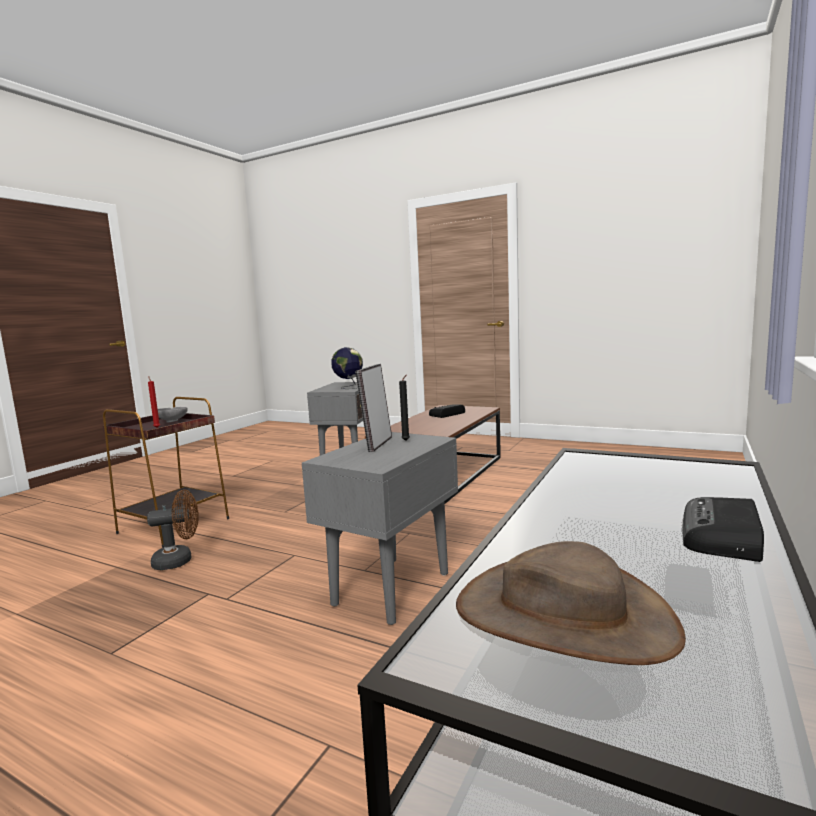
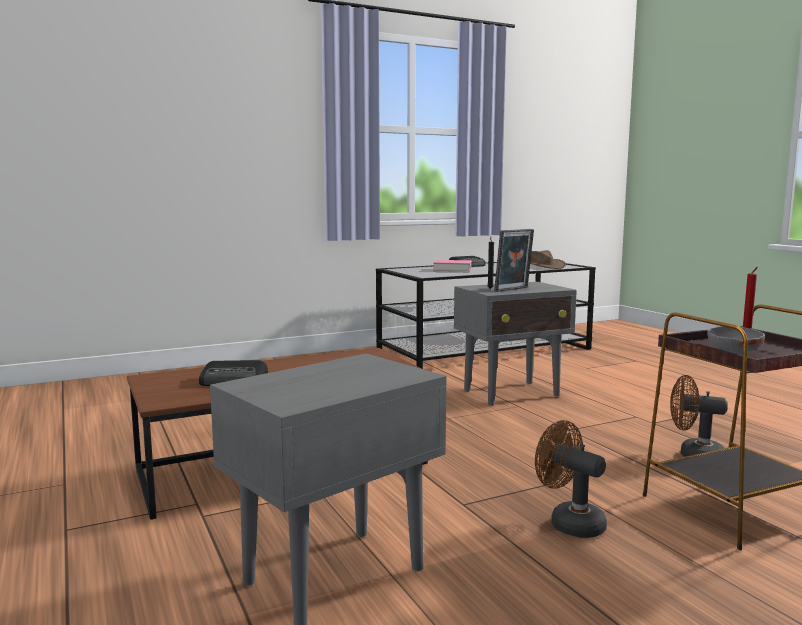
camera: 145 degrees left, 0 degrees up
globe [331,347,363,389] -> none
none -> pink book [433,260,472,272]
none -> brown fan [535,420,607,538]

